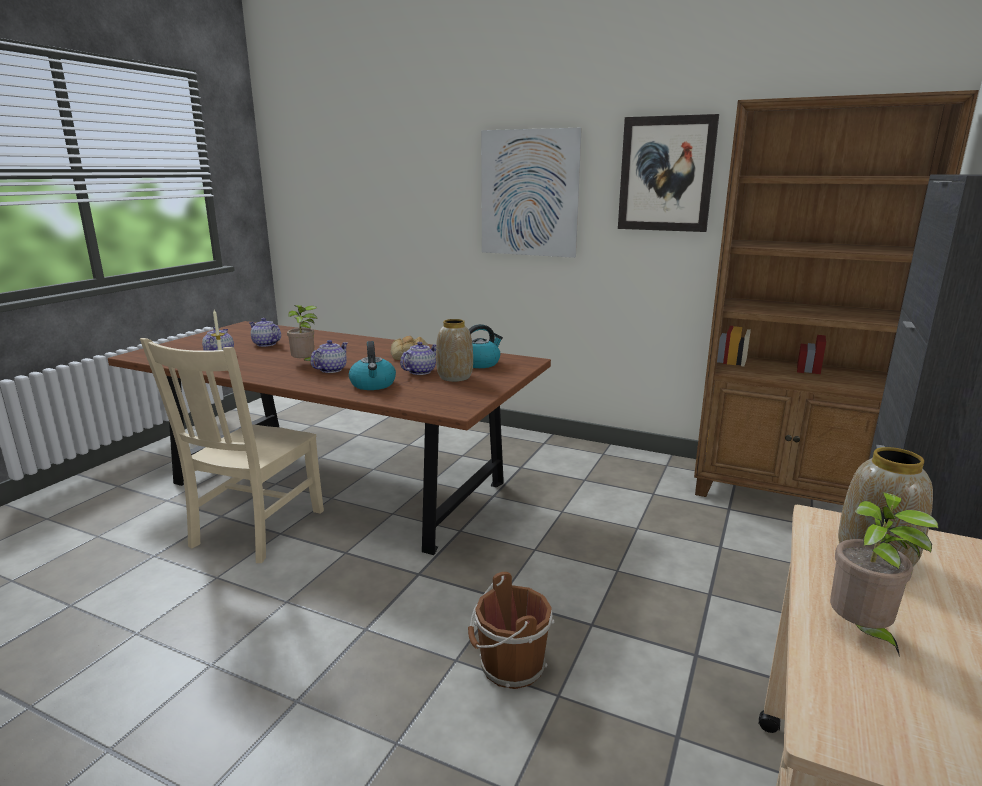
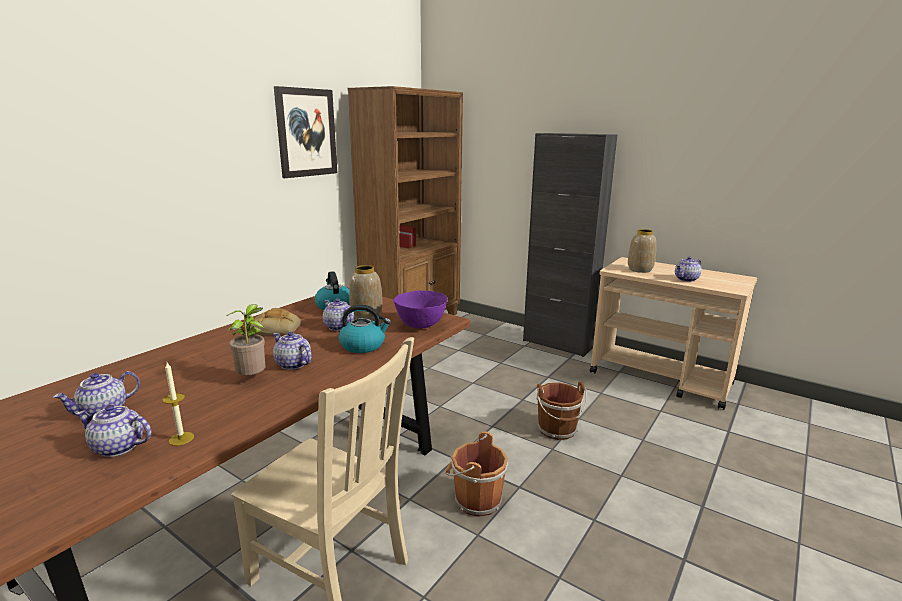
camera: 80 degrees left, 0 degrees up
picture [481,128,582,258] -> none
potted plant [830,492,938,657] -> teapot [675,256,701,282]
none -> purple bowl [394,291,447,329]
none -> brown bucket [445,431,508,517]

